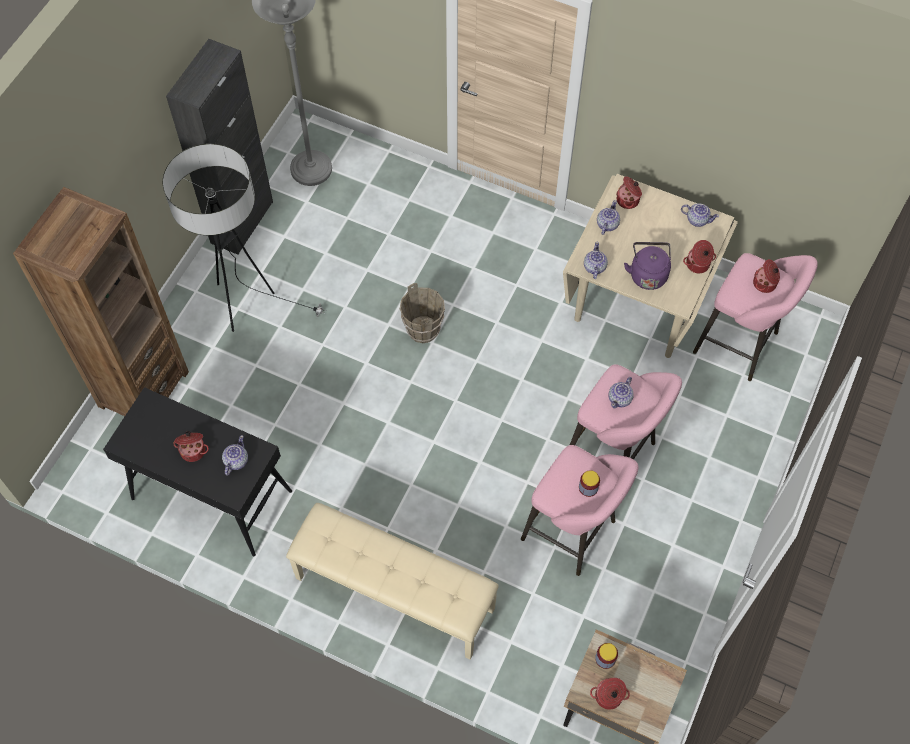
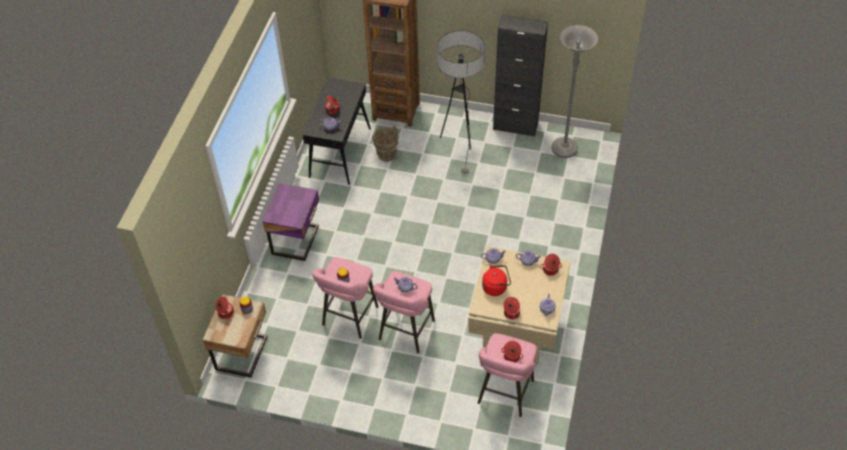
camera: 80 degrees right, 10 degrees down
beige bench [286,503,499,660] -> purple nightstand [263,183,319,261]
brown bucket [400,283,445,343] -> brown bucket moved to [372,125,399,162]
purple kettle [624,242,671,290] -> red kettle [482,265,511,296]

